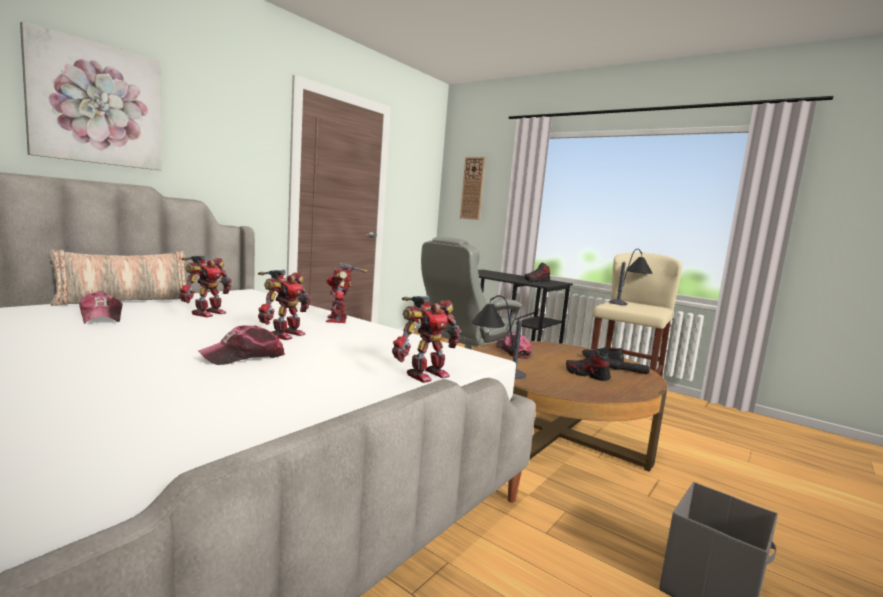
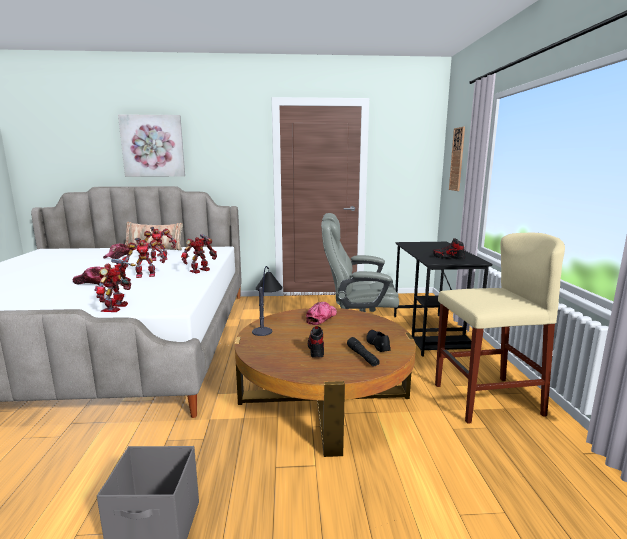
camera: 50 degrees right, 5 degrees up
toy robot [392,296,461,383] -> toy robot turned 90 degrees clockwise [95,258,136,312]
table lamp [609,249,652,305] -> none

